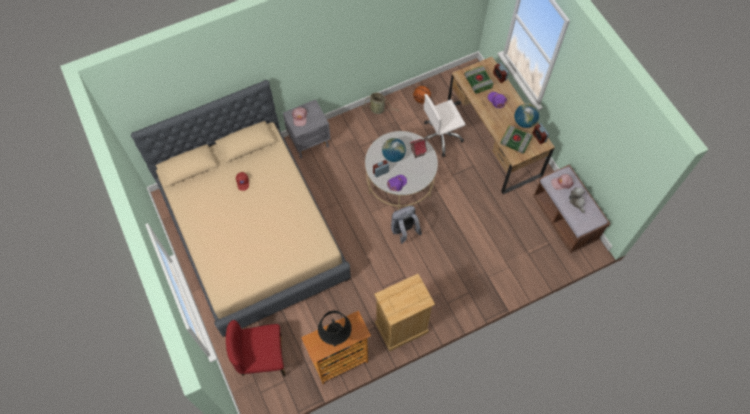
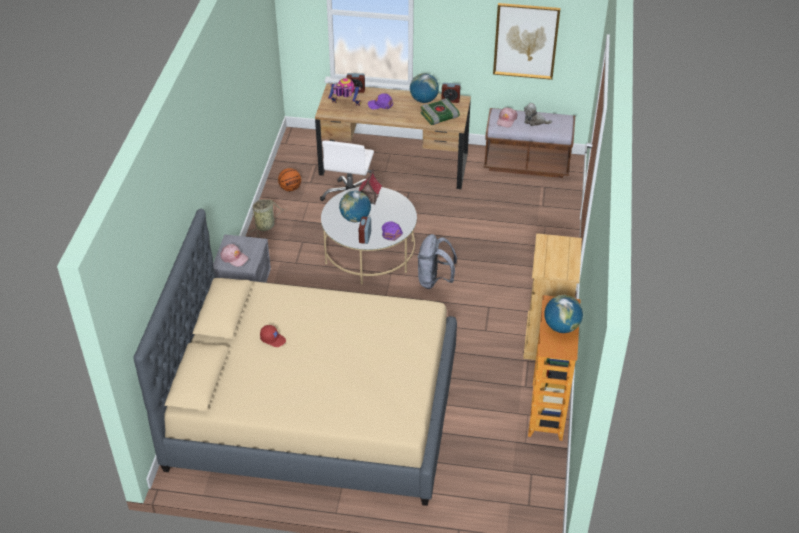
camera: 55 degrees left, 20 degrees down
red chair [226,320,285,377] -> none
black table lamp [318,311,352,347] -> globe [544,295,583,333]
book [464,66,493,94] -> toy robot [328,78,361,106]
none -> picture [493,3,560,80]

